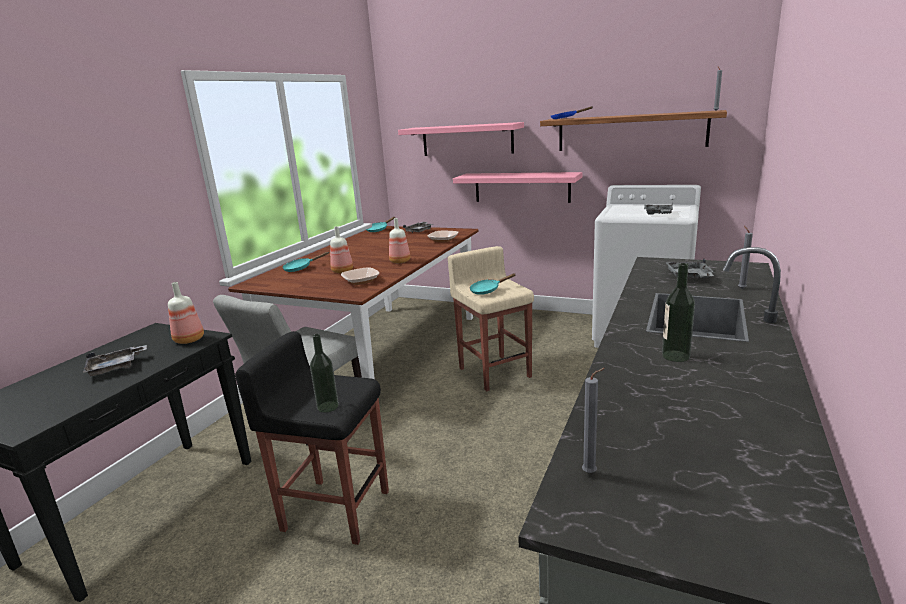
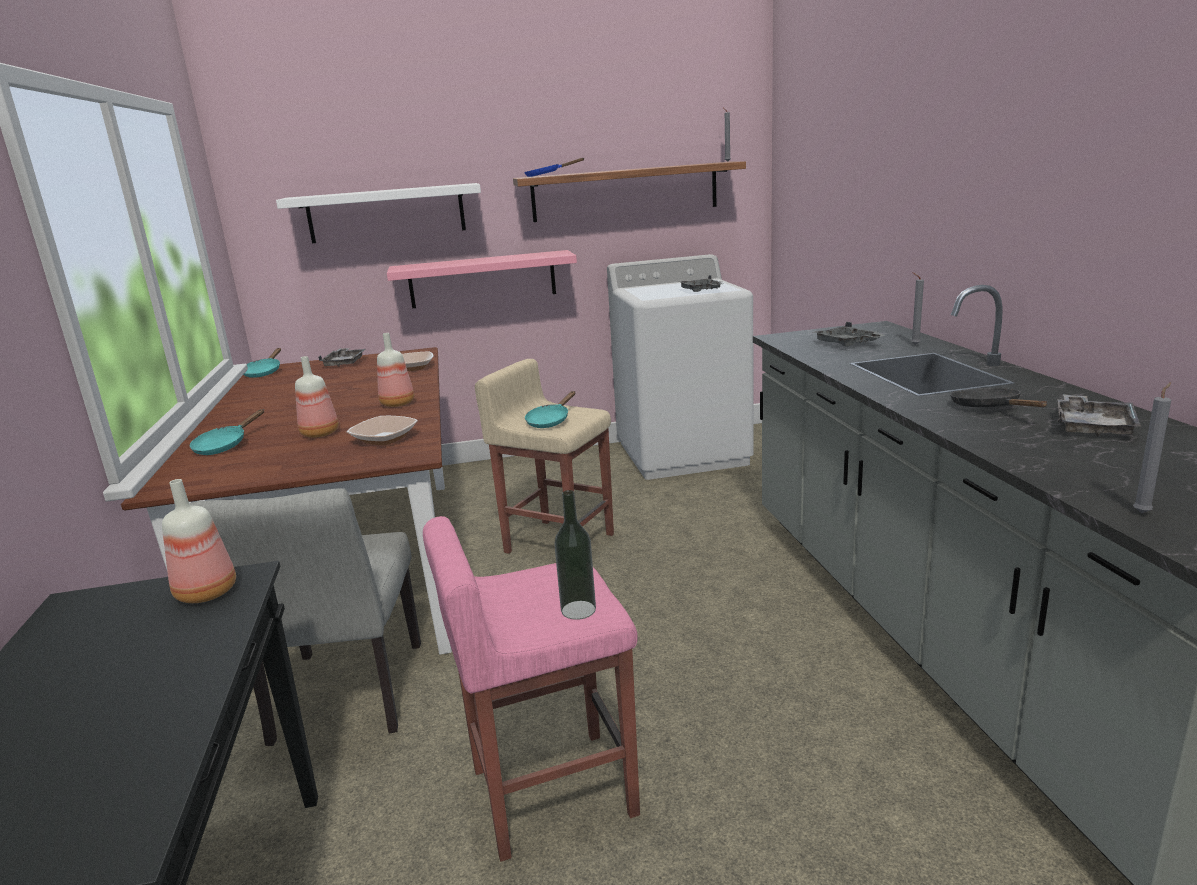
camera: 35 degrees left, 0 degrees up
grey tray [83,345,147,376] -> grey tray moved to [1057,394,1141,437]
black stool [235,331,389,545] -> pink stool [423,516,640,862]
pink shelf [398,122,524,156] -> white shelf [276,183,481,243]
bottle [662,263,695,362] -> black frying pan [950,388,1047,407]

